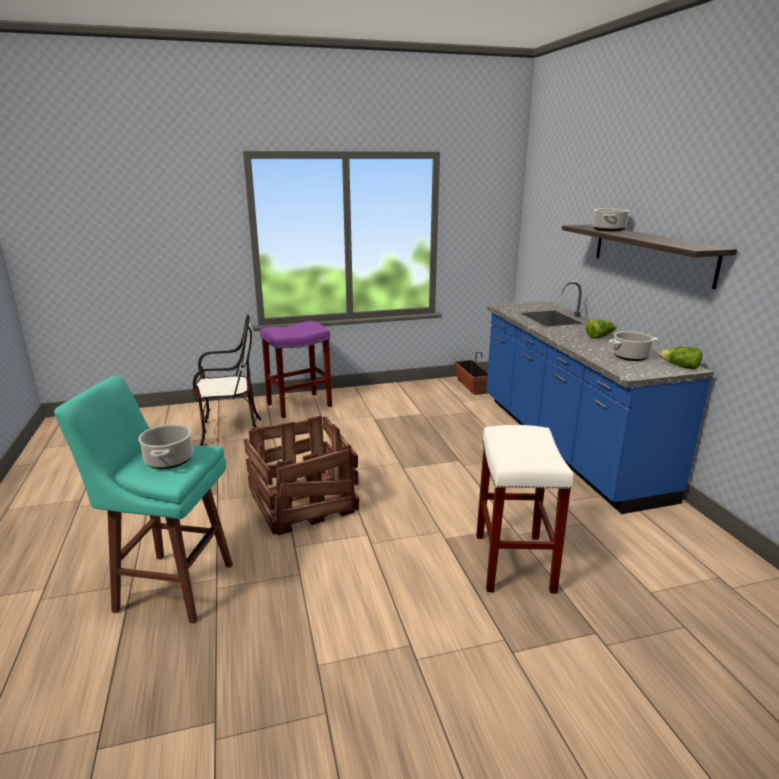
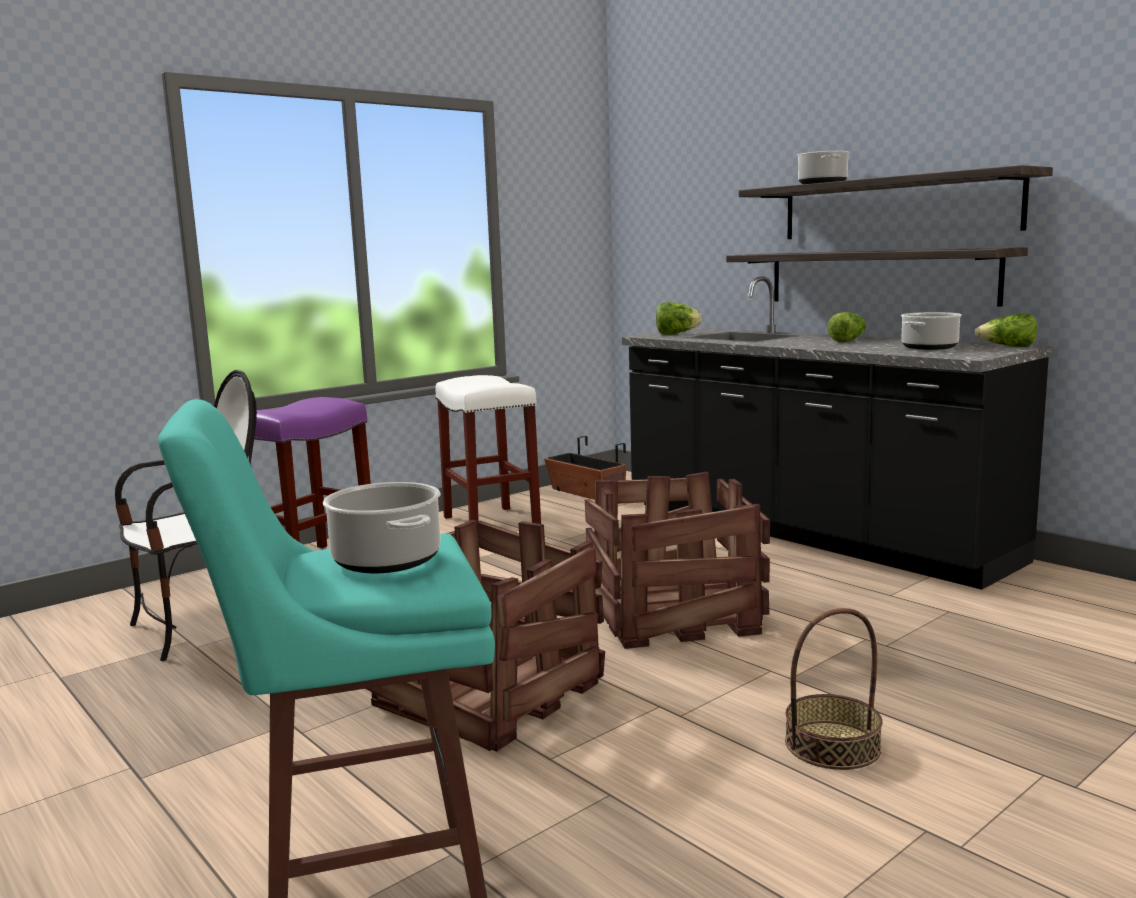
camera: 25 degrees left, 10 degrees down
white stool [476,425,574,593] -> white stool moved to [435,375,541,524]
blue counter [486,281,714,514] -> black counter [622,276,1052,590]
none -> crate [585,472,770,649]
none -> lettuce [656,302,702,335]
none -> shelf [726,247,1028,306]
none -> basket [785,608,883,770]

